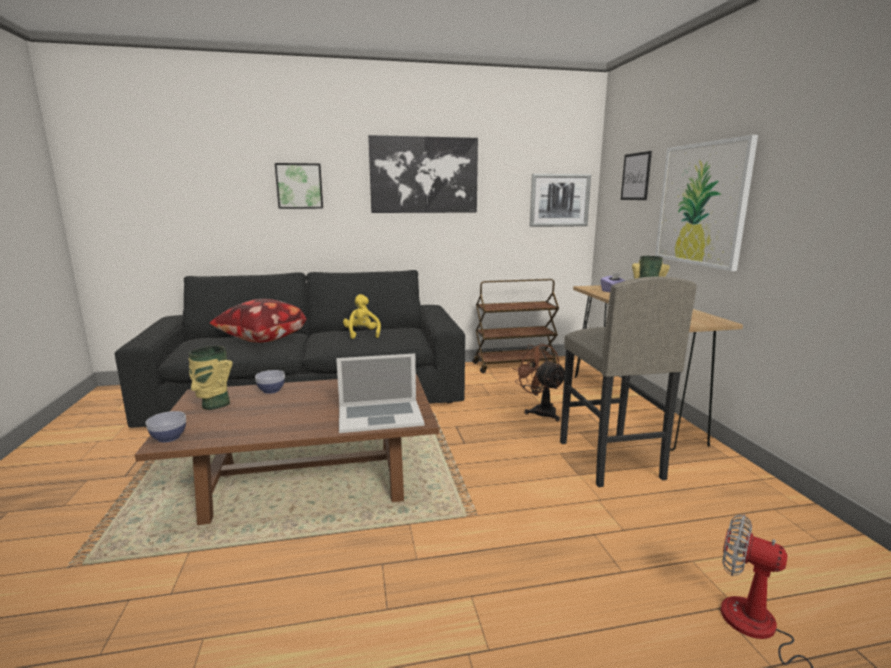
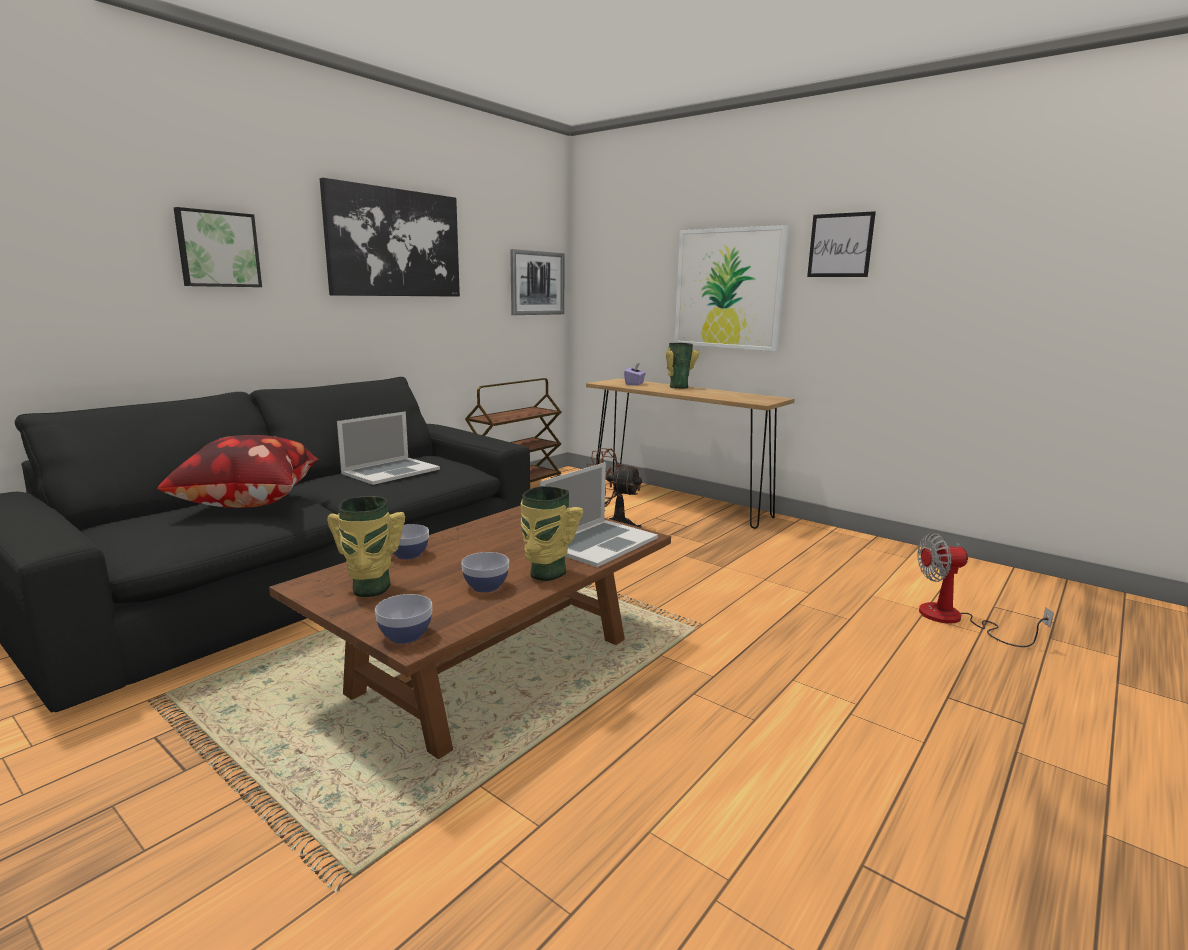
camera: 40 degrees left, 0 degrees up
yellow plush toy [343,294,381,339] -> laptop [337,411,440,485]
grey stool [560,276,697,487] -> none
picture [621,151,652,200] -> picture moved to [807,211,876,277]
none -> bowl [461,552,509,593]
none -> vase [521,486,583,581]

